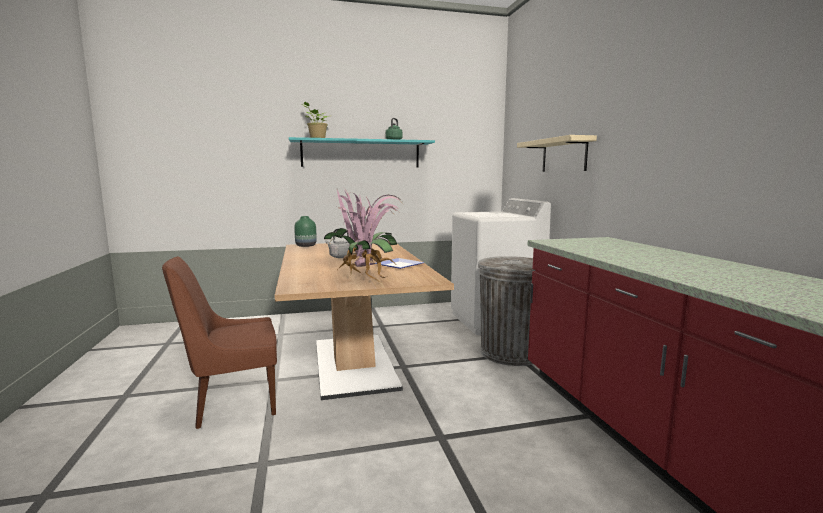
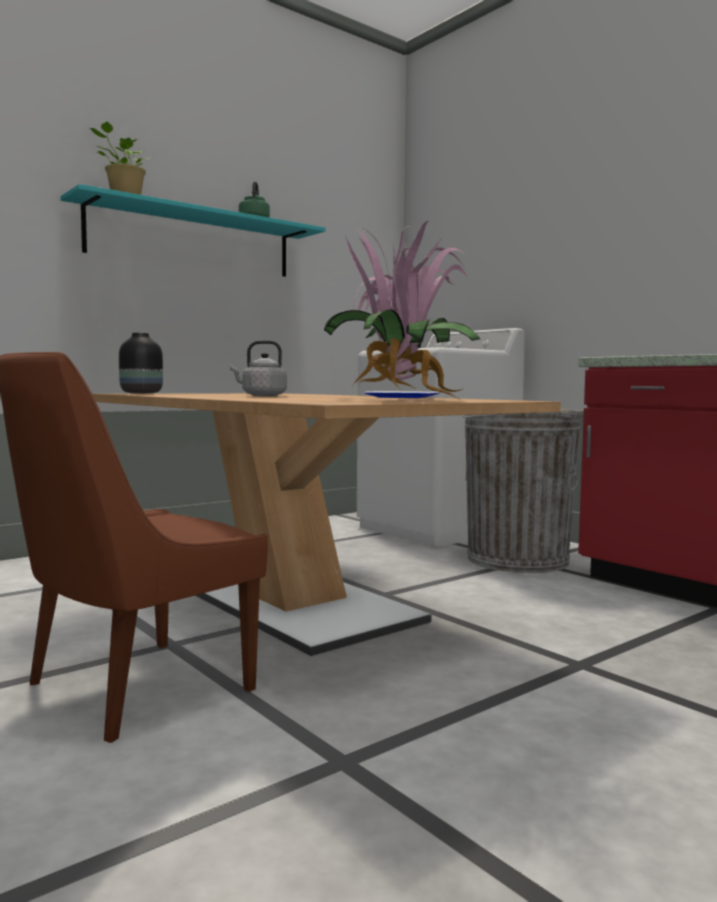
camera: 25 degrees left, 5 degrees down
green vase [294,216,317,247] -> black vase [119,333,163,394]
beige shelf [517,135,597,172] -> none

